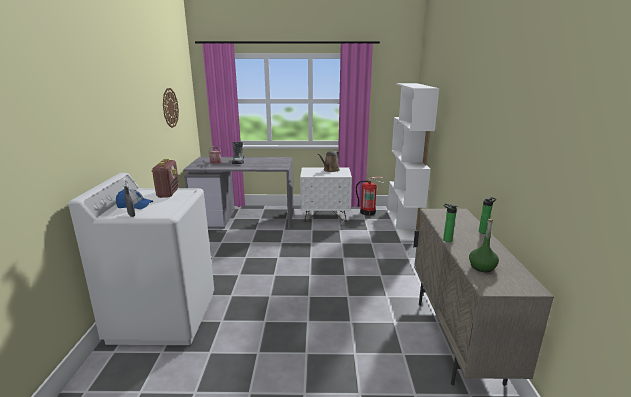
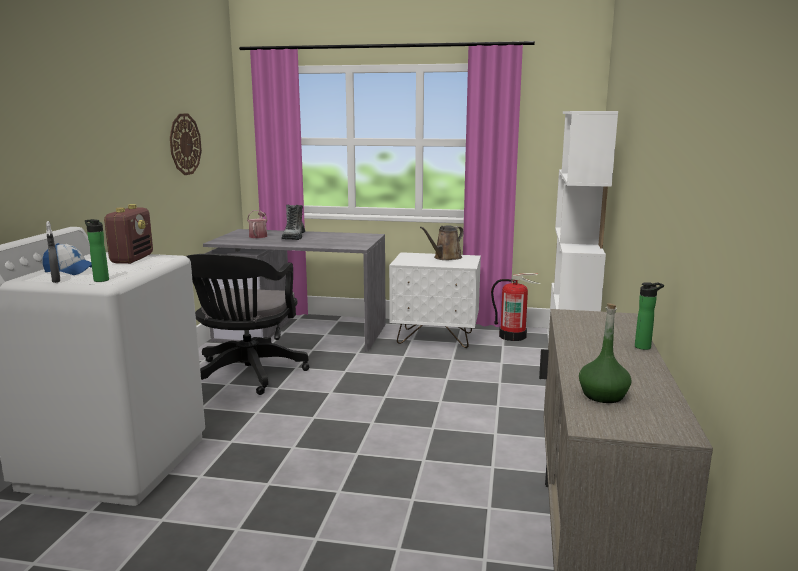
camera: 10 degrees right, 5 degrees down
bottle [443,203,457,242] -> bottle moved to [85,219,109,282]
none -> black office chair [186,254,309,395]

